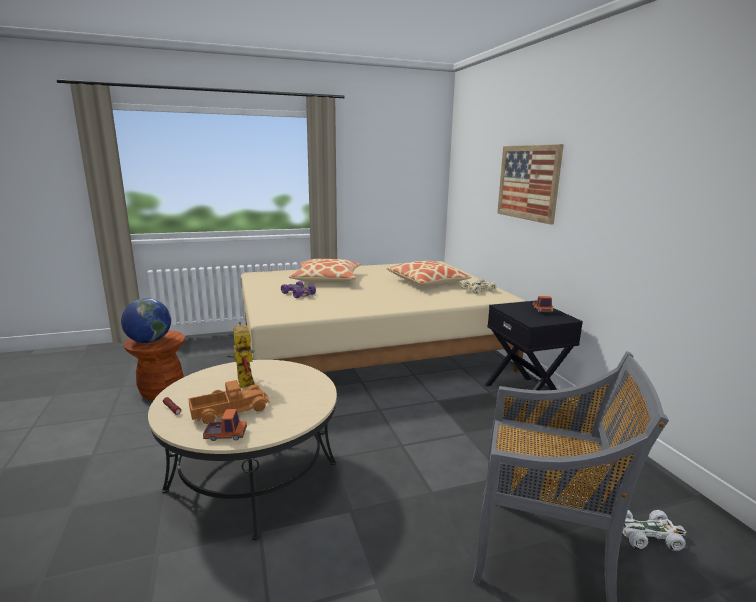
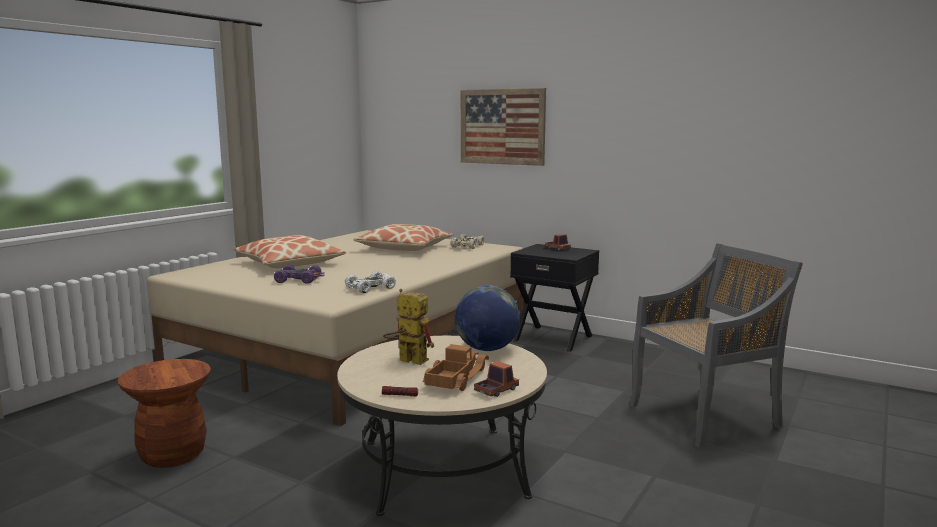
camera: 40 degrees left, 5 degrees down
globe [121,298,171,343] -> globe moved to [455,285,520,351]
white toy car [623,510,686,551] -> white toy car moved to [345,271,396,293]

